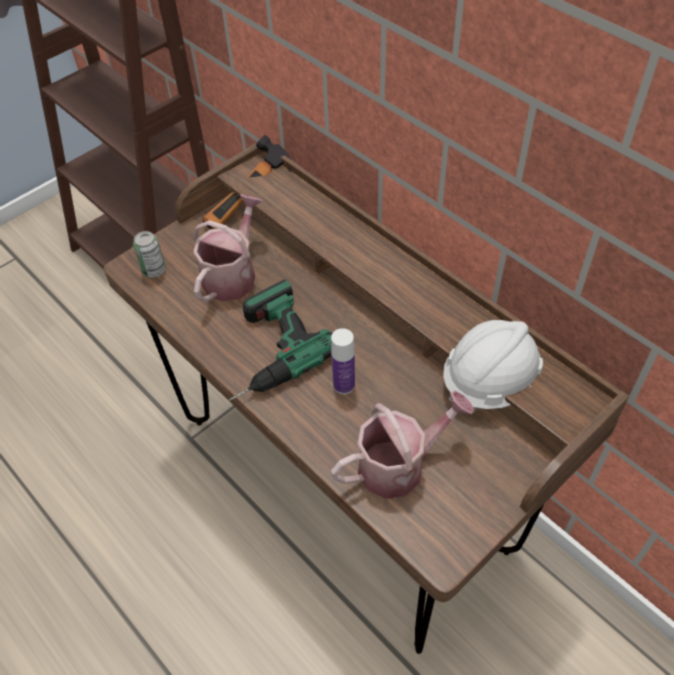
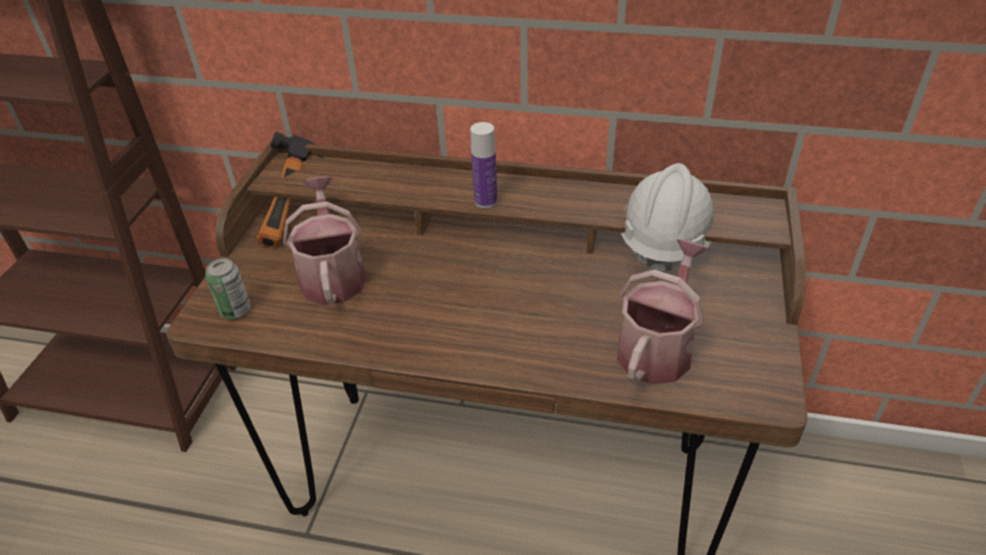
camera: 35 degrees left, 10 degrees down
power drill [229,279,333,401] -> none
bottle [331,328,355,394] -> bottle moved to [470,122,497,208]

